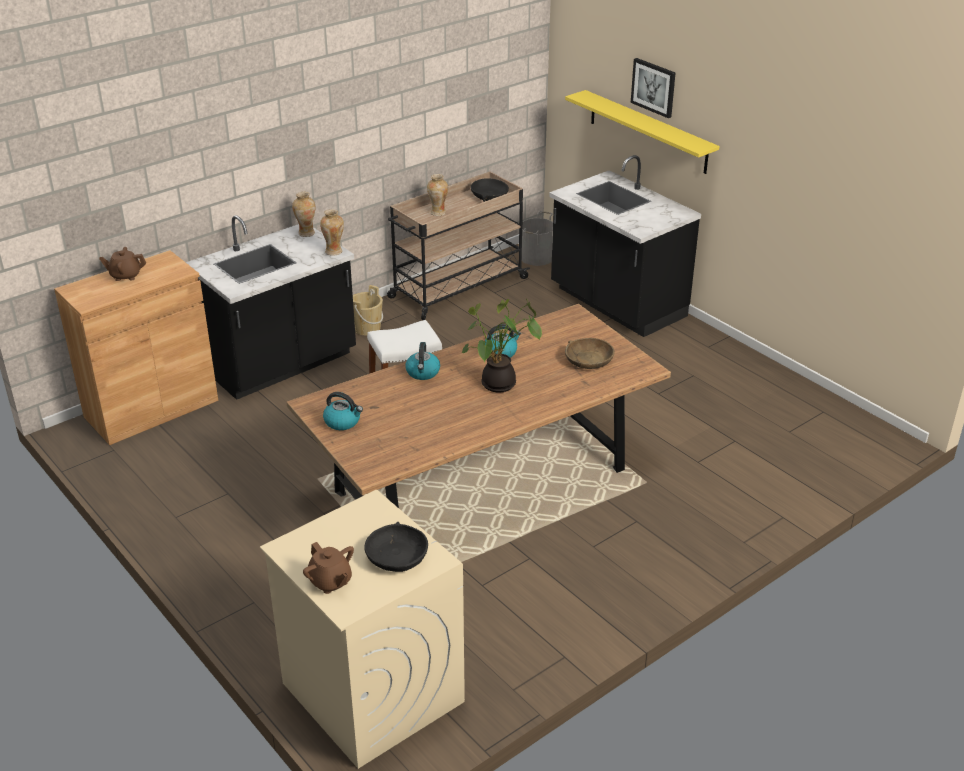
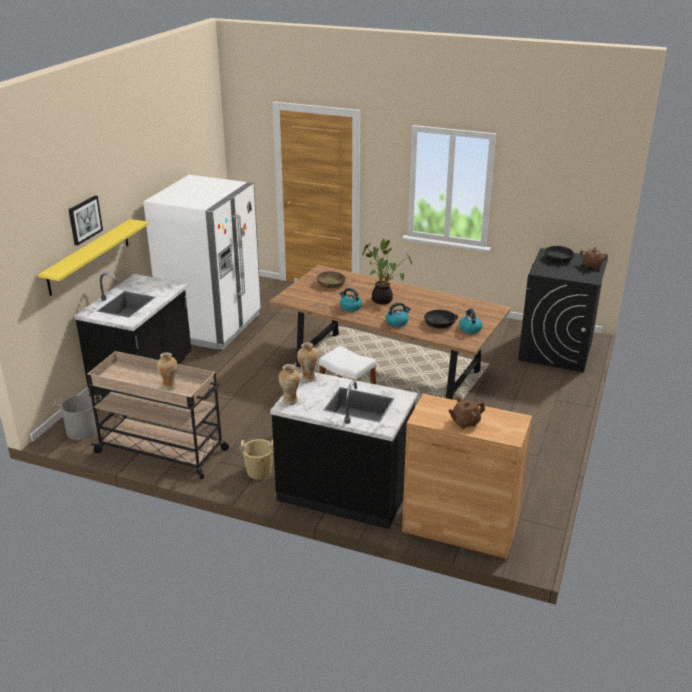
camera: 120 degrees left, 5 degrees down
brown teapot [99,247,146,281] -> brown teapot turned 105 degrees clockwise [448,396,485,429]
beige washing machine [260,490,465,769] -> black washing machine [518,248,608,372]
black bowl [471,178,509,202] -> black bowl moved to [424,310,458,329]
none -> white fridge [143,175,261,350]

